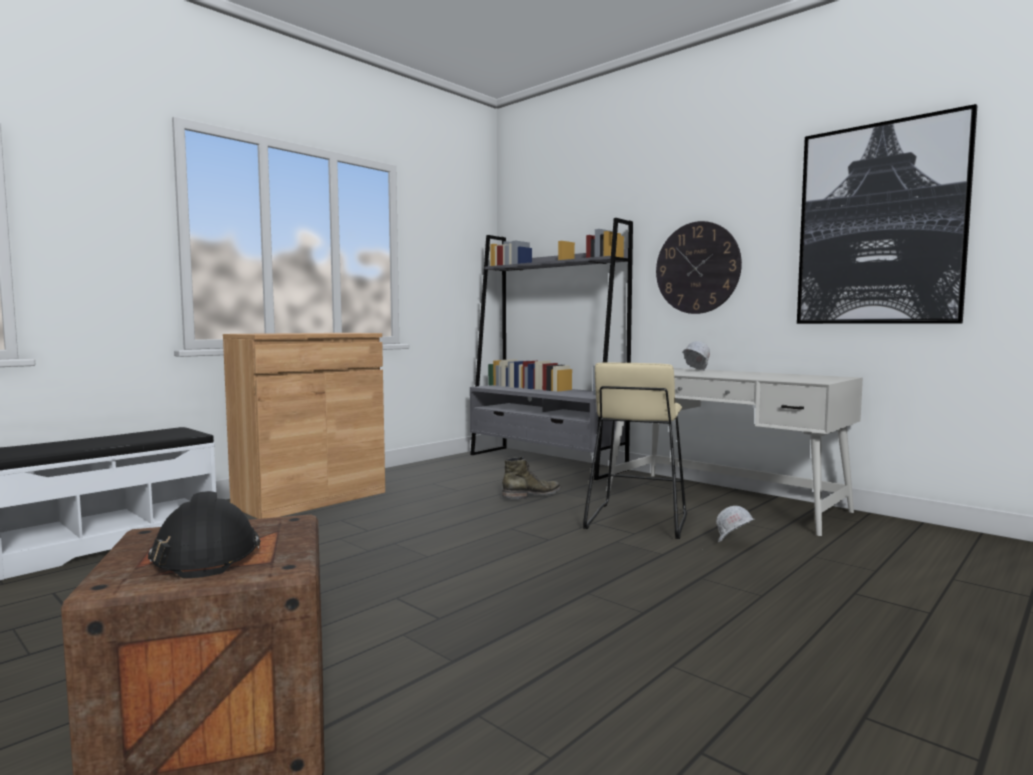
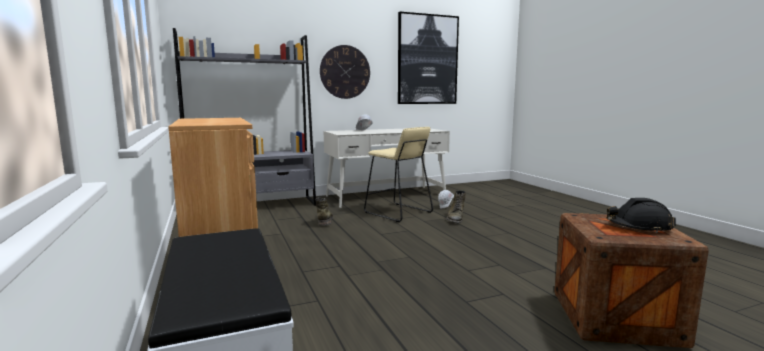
camera: 65 degrees left, 5 degrees up
none -> green boot [447,190,466,223]

